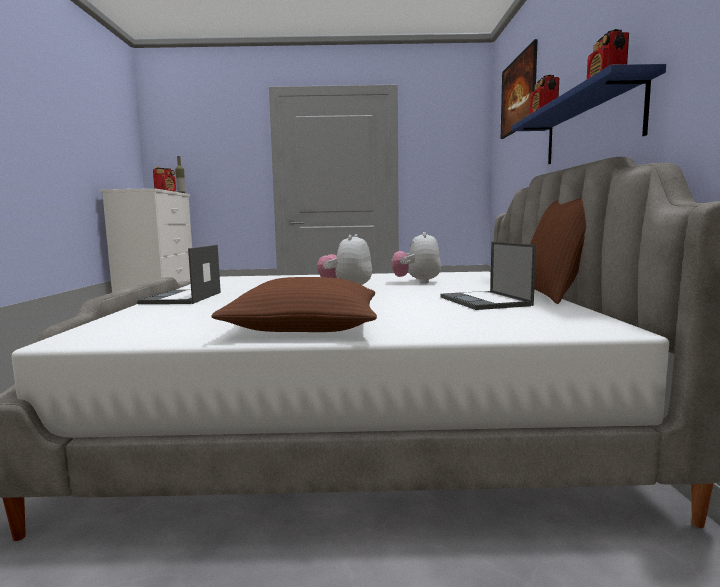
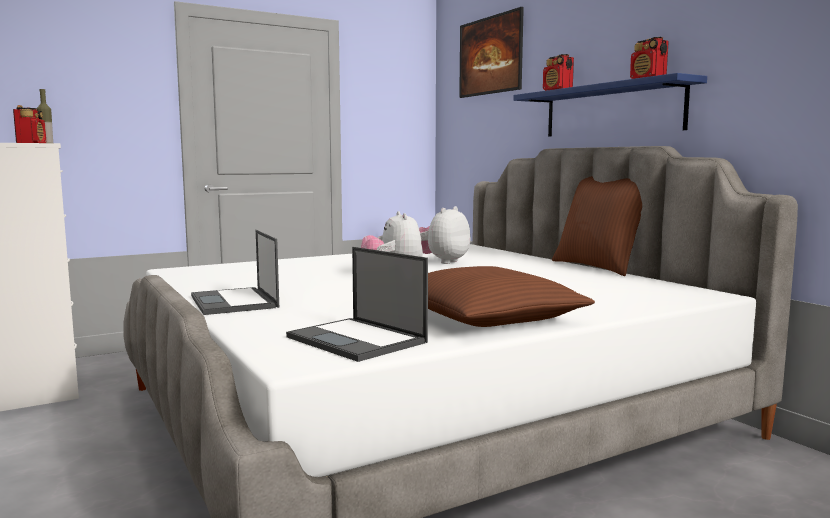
camera: 30 degrees left, 0 degrees up
plush toy [392,232,441,284] -> plush toy turned 60 degrees clockwise [419,206,471,264]
laptop [440,242,536,310] -> laptop moved to [286,247,428,362]

